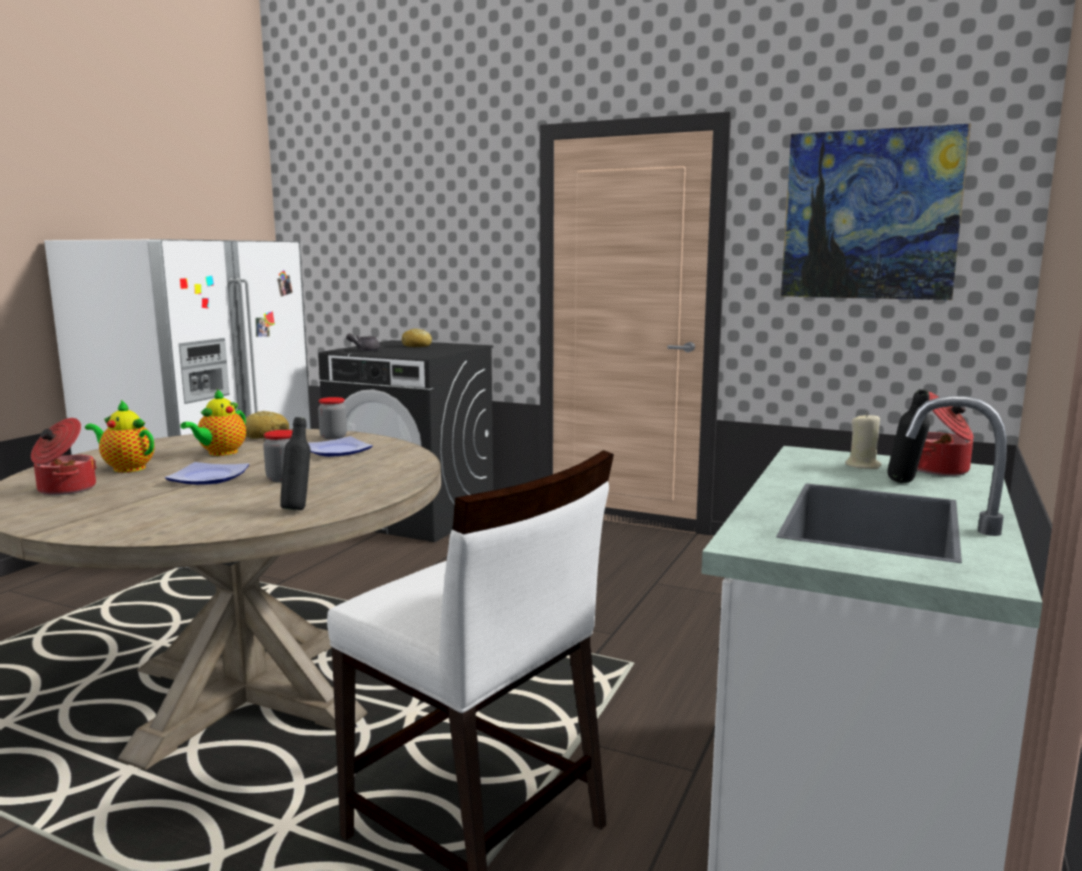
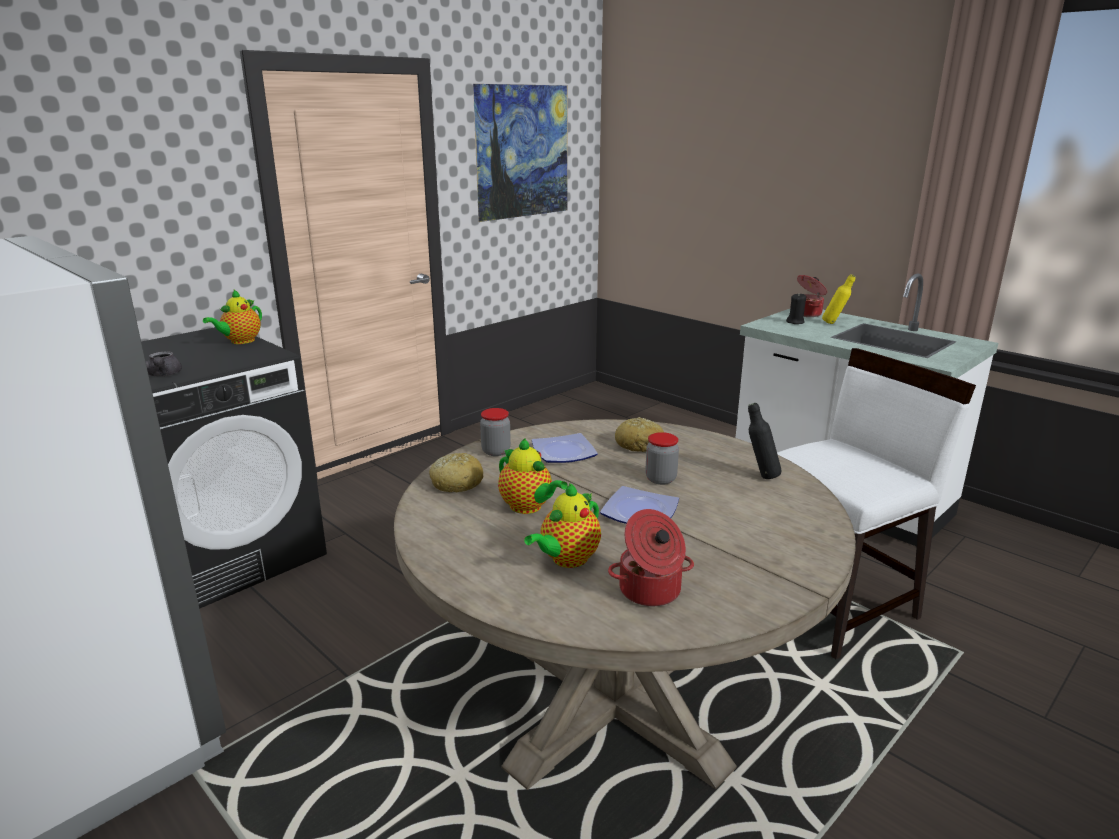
camera: 70 degrees left, 10 degrees up
bread [402,328,432,347] -> bread moved to [615,417,664,452]
beige candle [845,412,882,469] -> black candle [786,294,806,324]
black bottle [887,389,930,483] -> yellow bottle [822,274,856,324]
none -> teapot [203,289,262,344]

